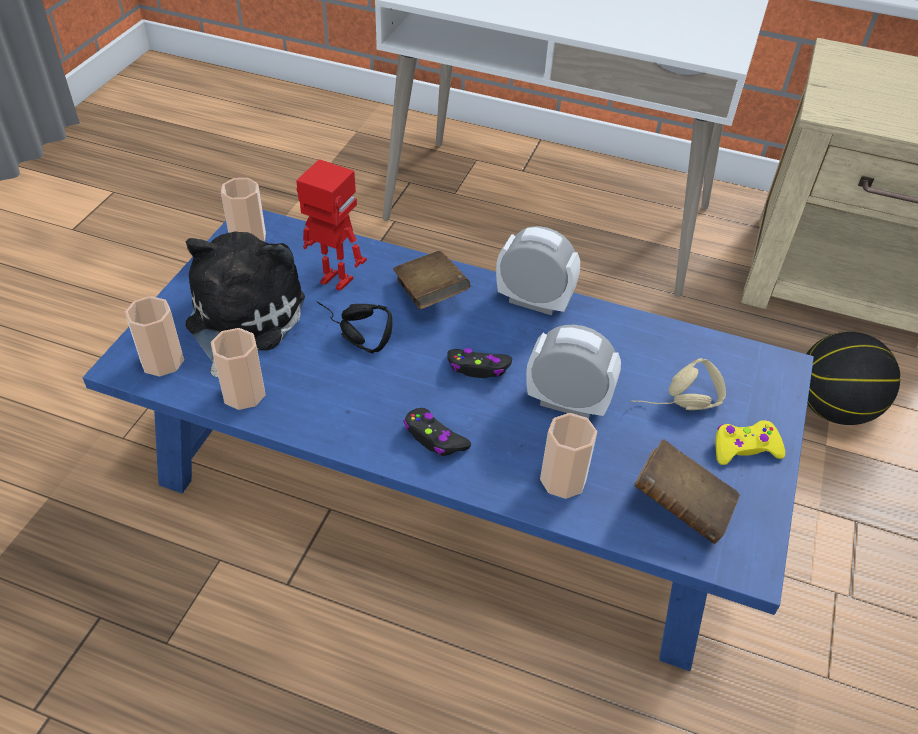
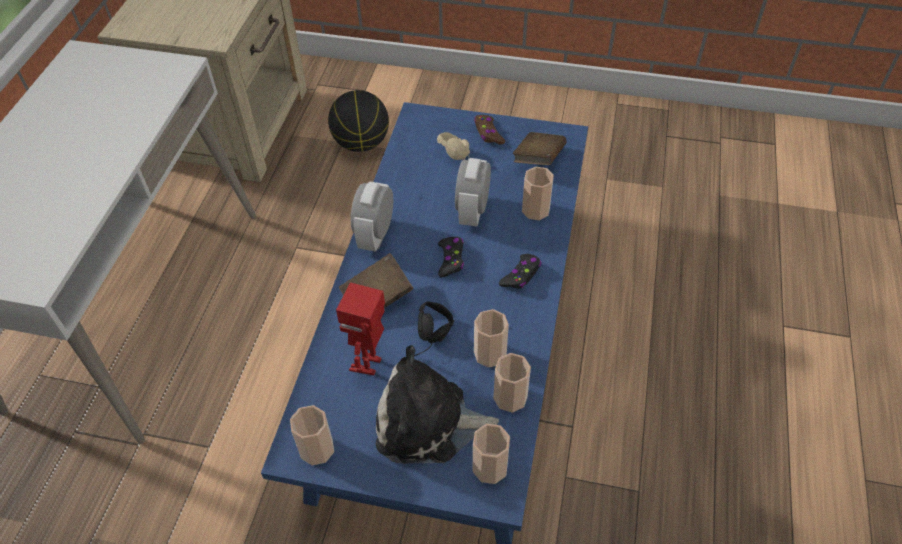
camera: 95 degrees left, 5 degrees up
yellow game controller [715,420,785,465] -> brown game controller [474,115,505,145]
none -> cup [474,309,509,368]

